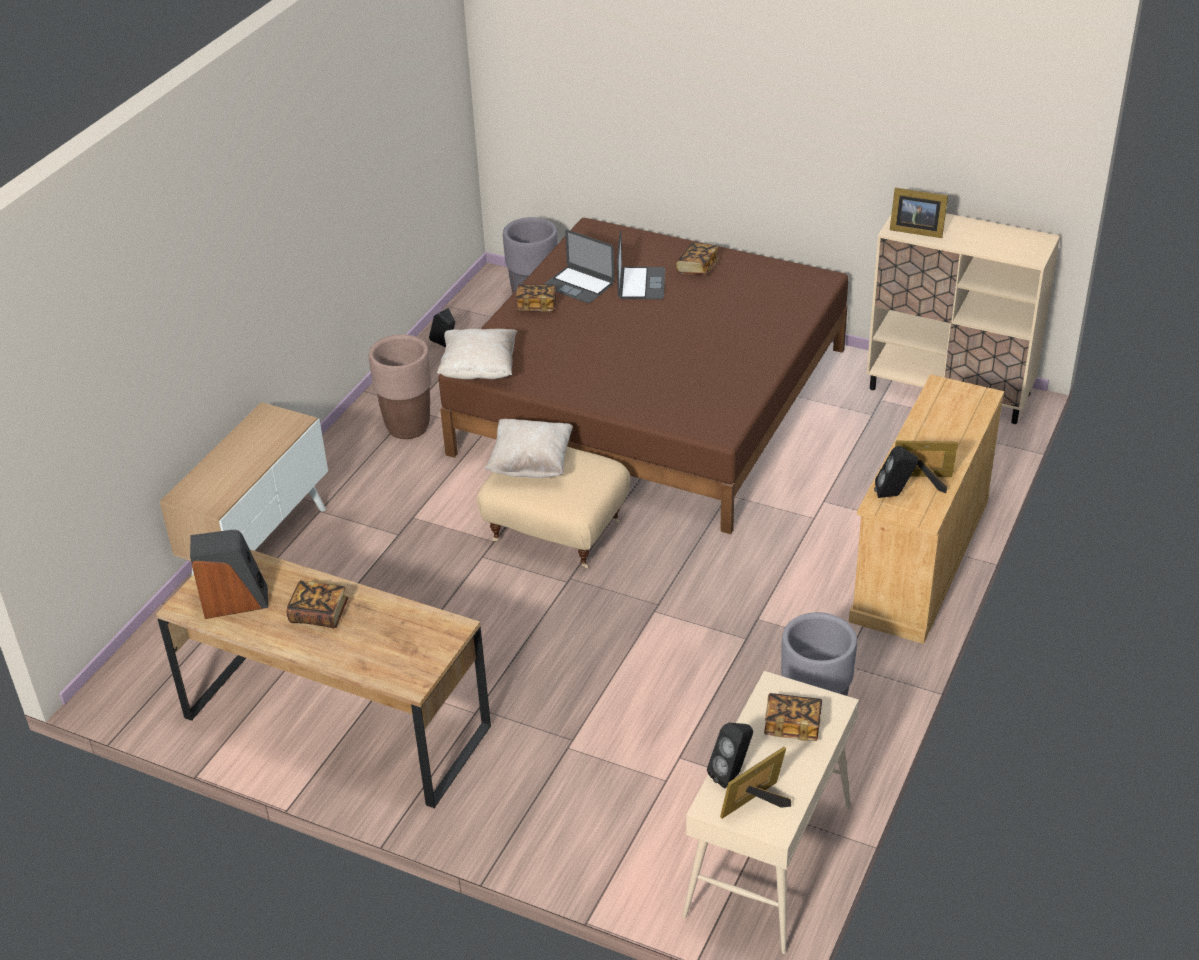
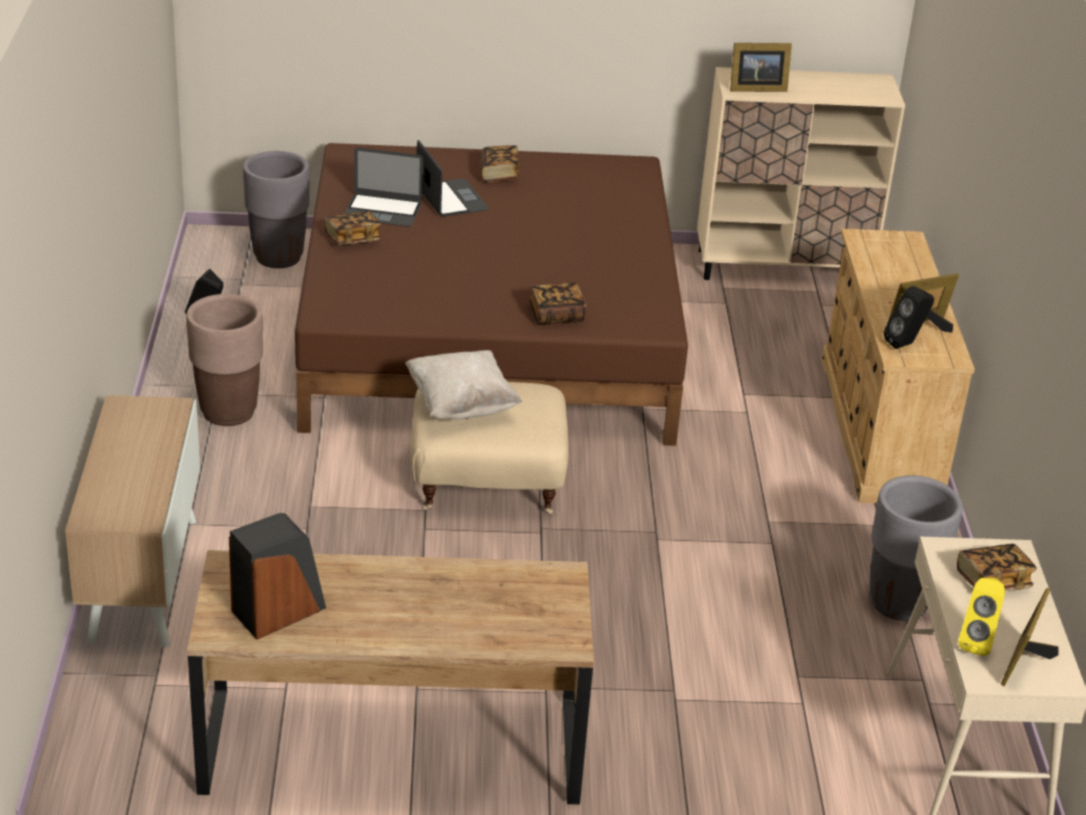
camera: 30 degrees left, 5 degrees down
book [287,580,348,628] -> book moved to [529,283,586,325]
beige pillow [437,329,517,379] -> none
black speaker [707,723,753,788] -> yellow speaker [958,577,1005,656]

